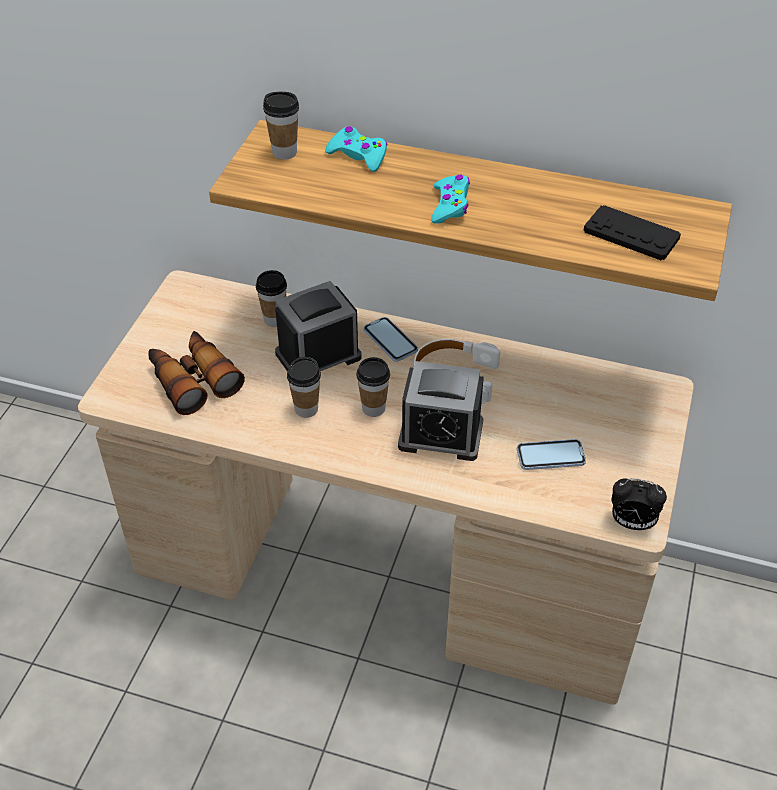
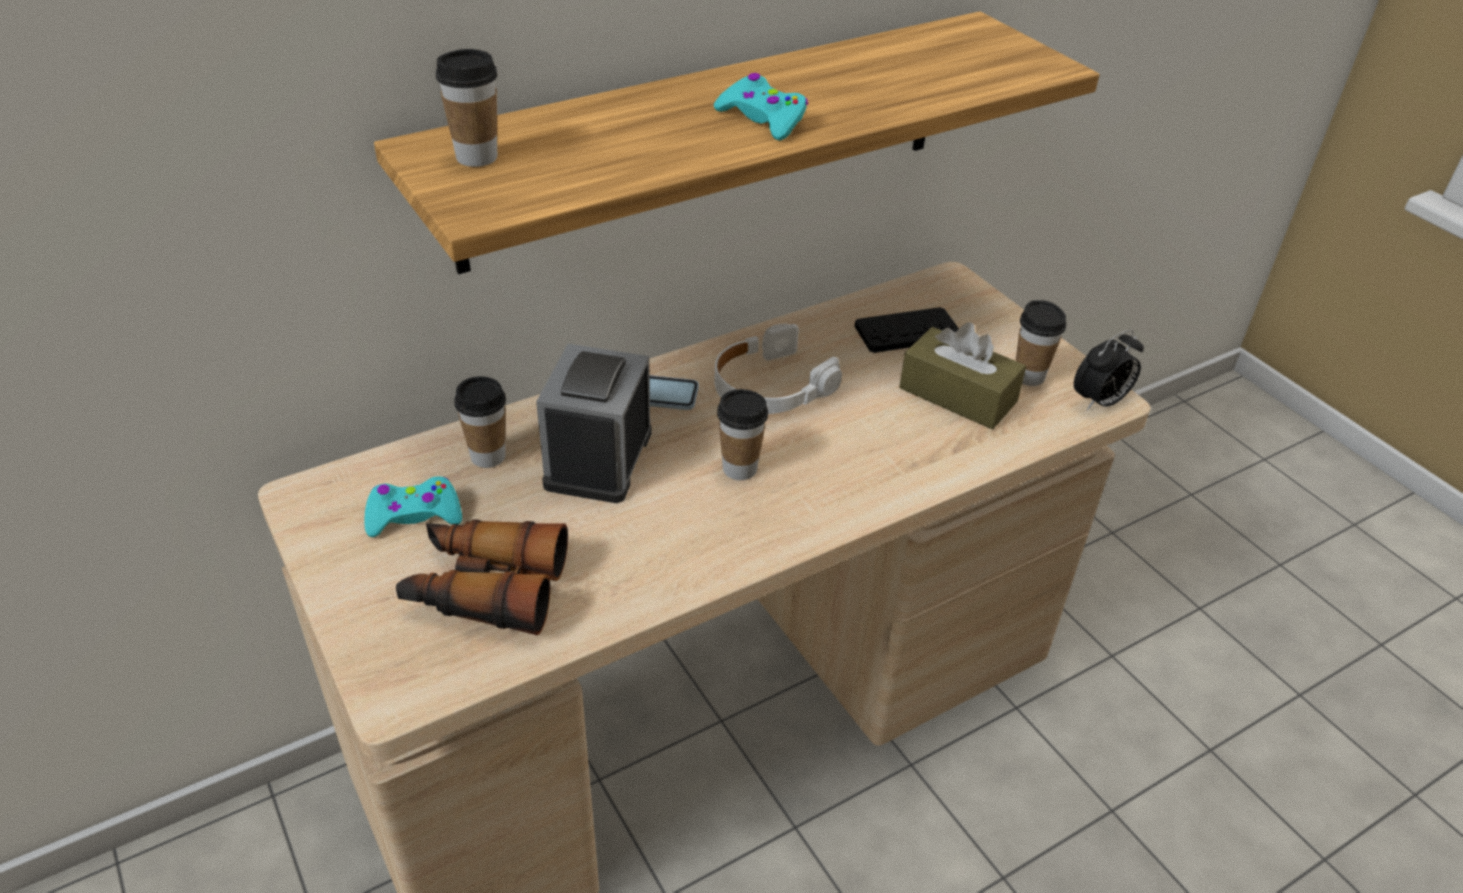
camera: 50 degrees left, 5 degrees down
cup [287,357,321,418] -> cup moved to [1016,300,1066,386]
turquoise game controller [325,126,388,172] -> turquoise game controller moved to [364,476,462,537]
alarm clock [398,361,484,461] -> none
phone [517,439,586,470] -> brown tissue box [899,322,1026,429]
black game controller [584,205,681,260] -> black game controller moved to [854,307,959,353]

